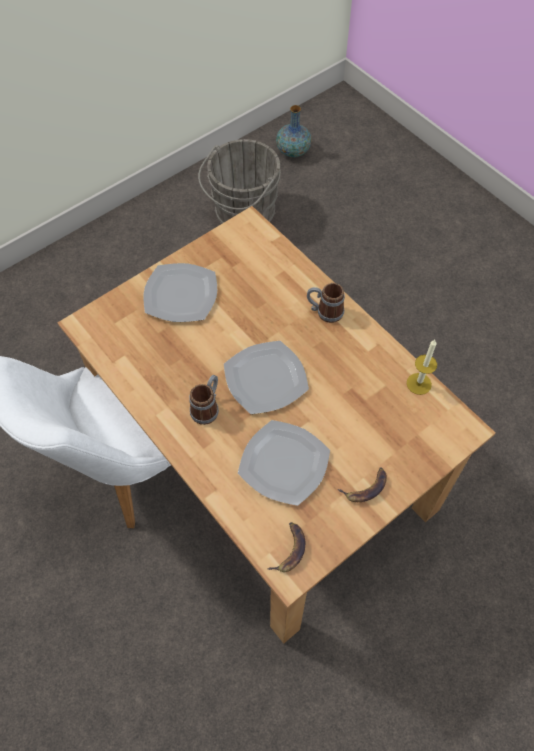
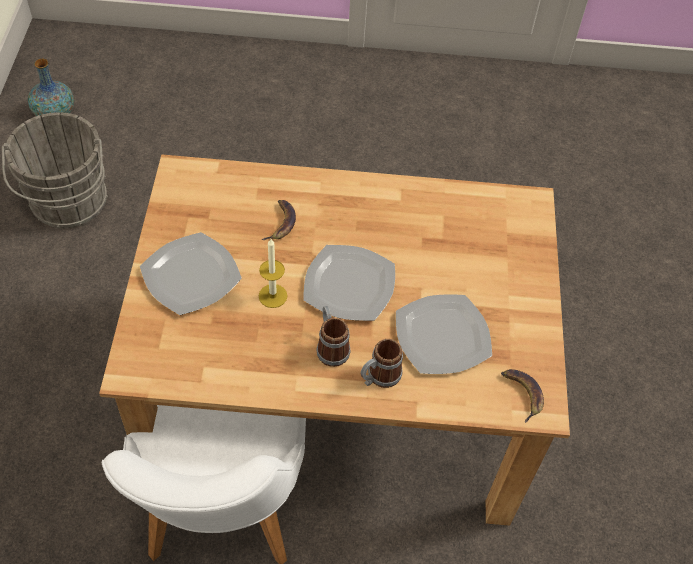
camera: 50 degrees left, 5 degrees down
mug [307,283,345,323] -> mug moved to [361,339,403,388]
banana [338,467,387,502] -> banana moved to [262,200,296,240]
candle [407,340,437,395] -> candle moved to [259,239,287,308]

